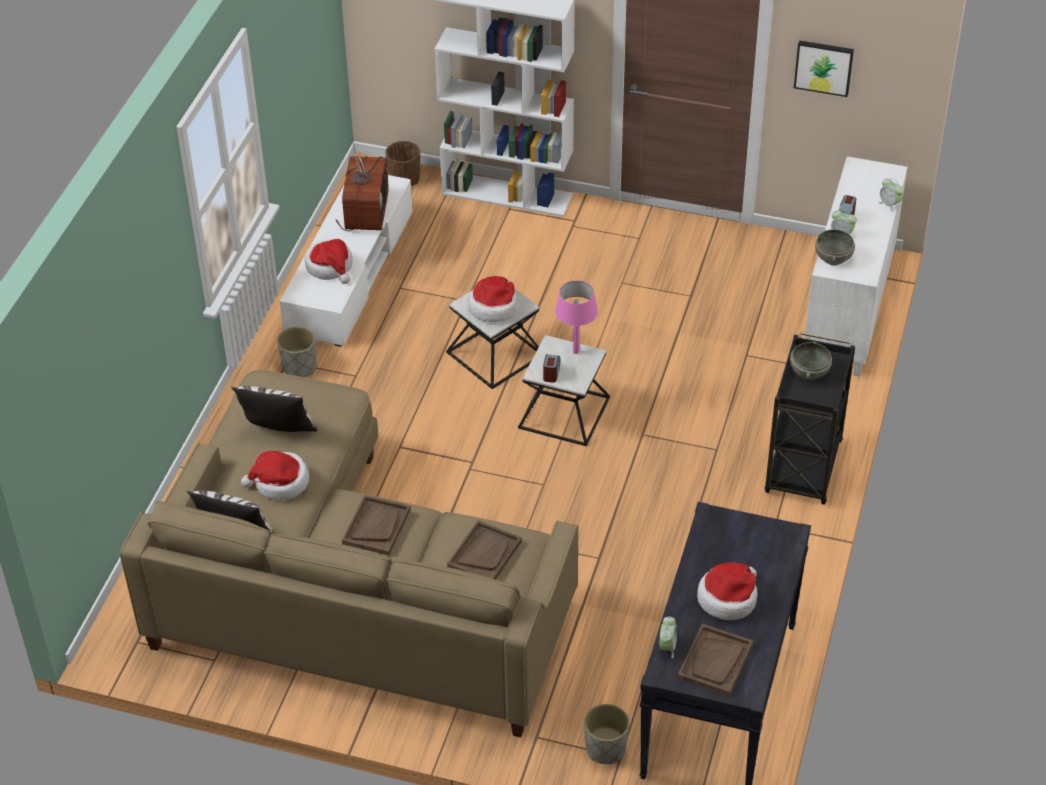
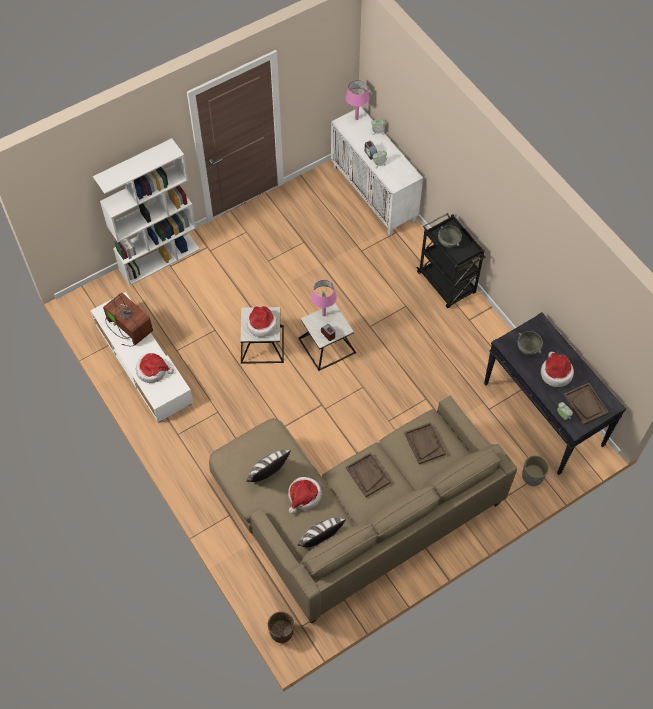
camera: 50 degrees left, 15 degrees up
grey planter [277,327,316,377] -> none
brown planter [386,141,420,186] -> brown planter moved to [268,611,294,643]
picture [794,40,854,97] -> none
grey bowl [815,229,855,265] -> grey bowl moved to [517,331,543,355]
none -> pink table lamp [345,80,370,120]

